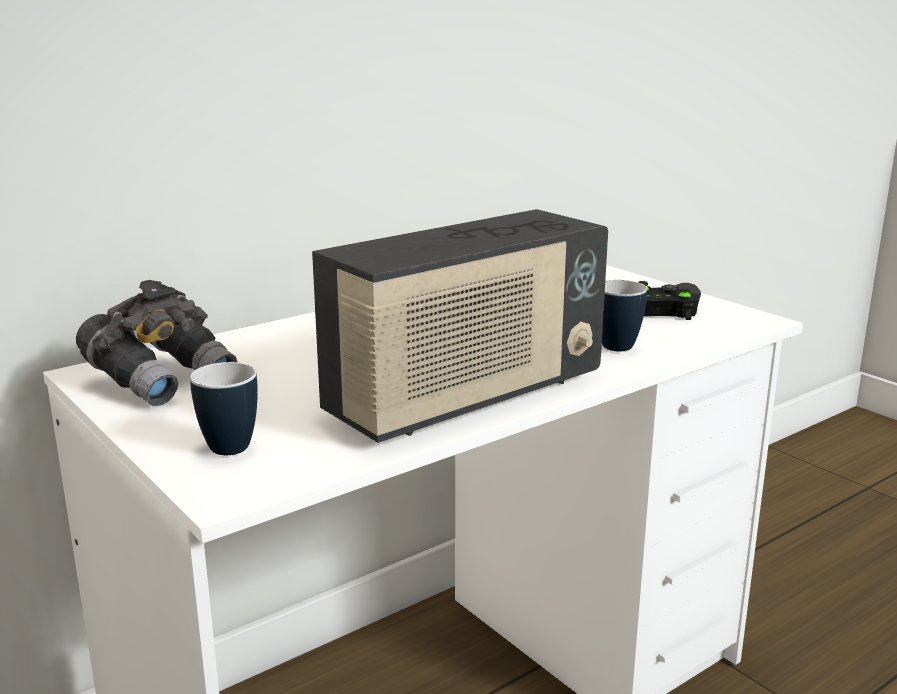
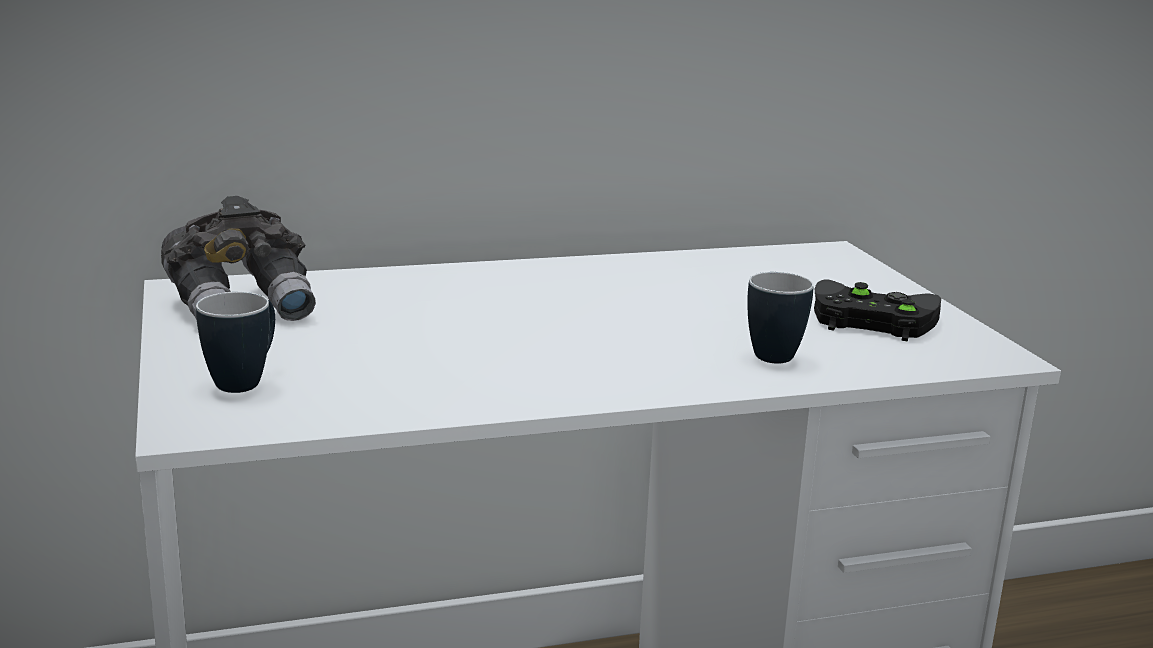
camera: 20 degrees right, 0 degrees up
radio [312,209,608,443] -> none

